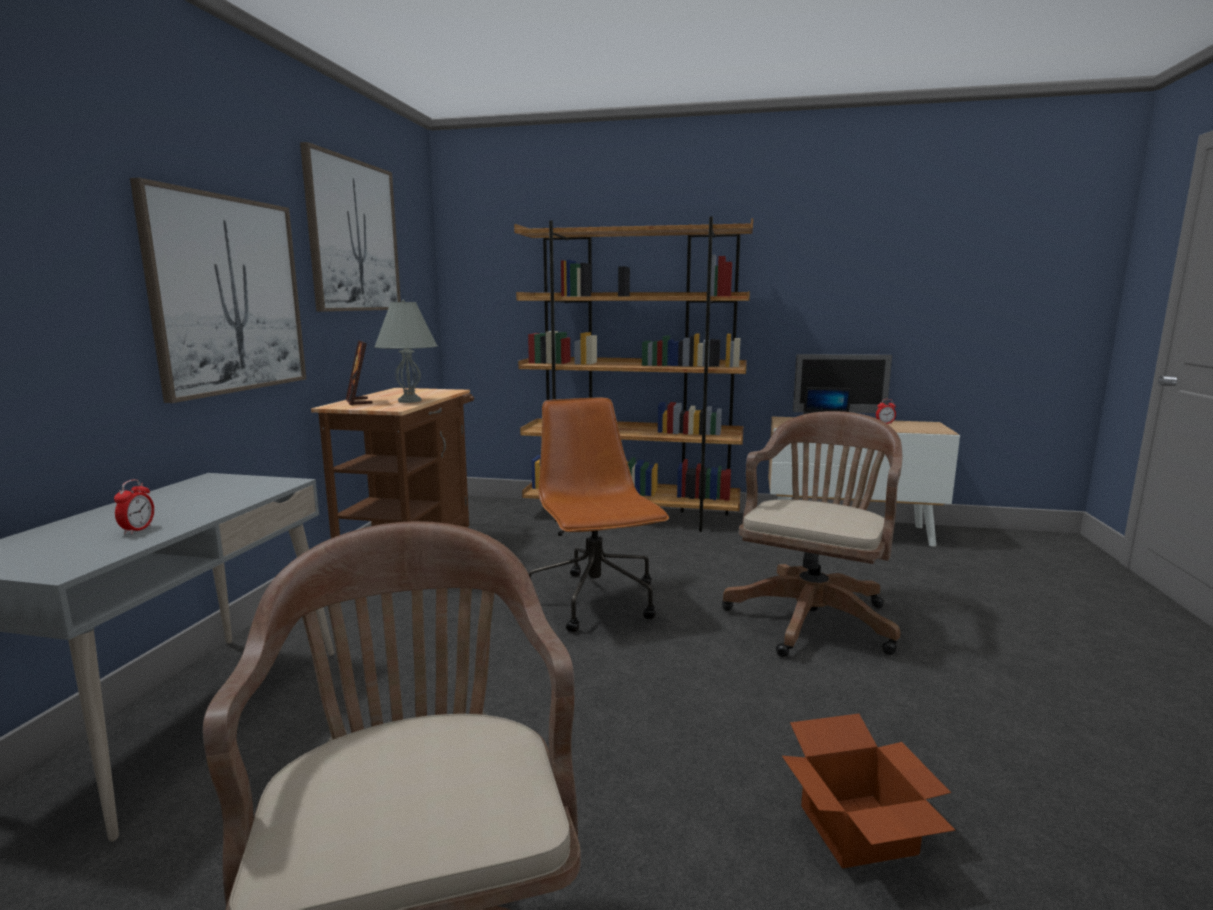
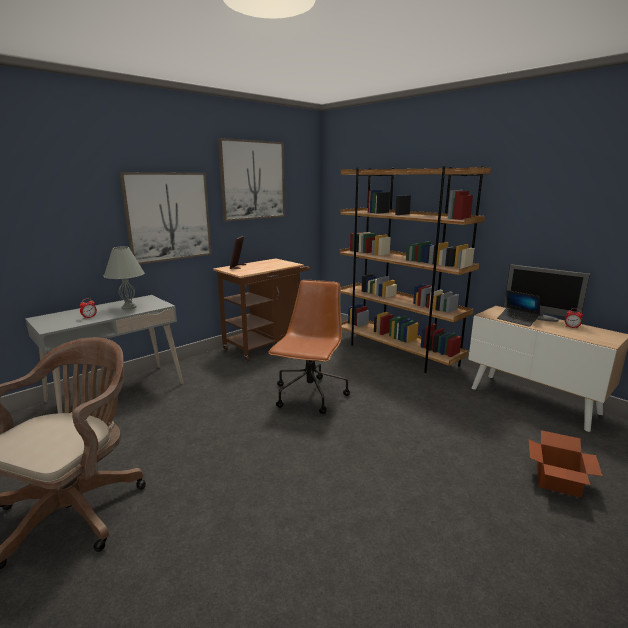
camera: 35 degrees right, 5 degrees up
grey table lamp [374,300,438,403] -> grey table lamp moved to [103,246,145,310]
brown office chair [722,411,902,657] -> none
cardboard box [782,714,955,869] -> cardboard box moved to [529,430,602,498]

